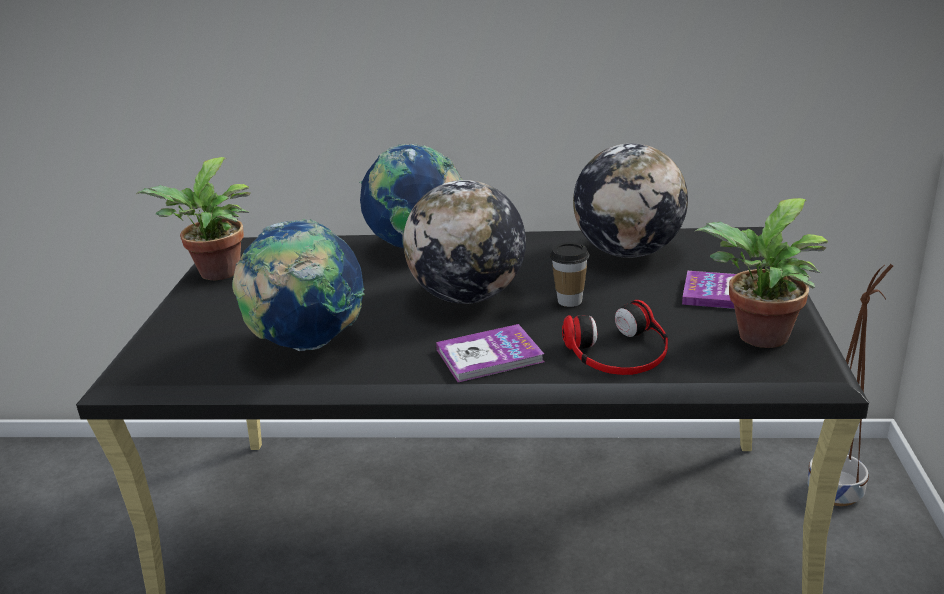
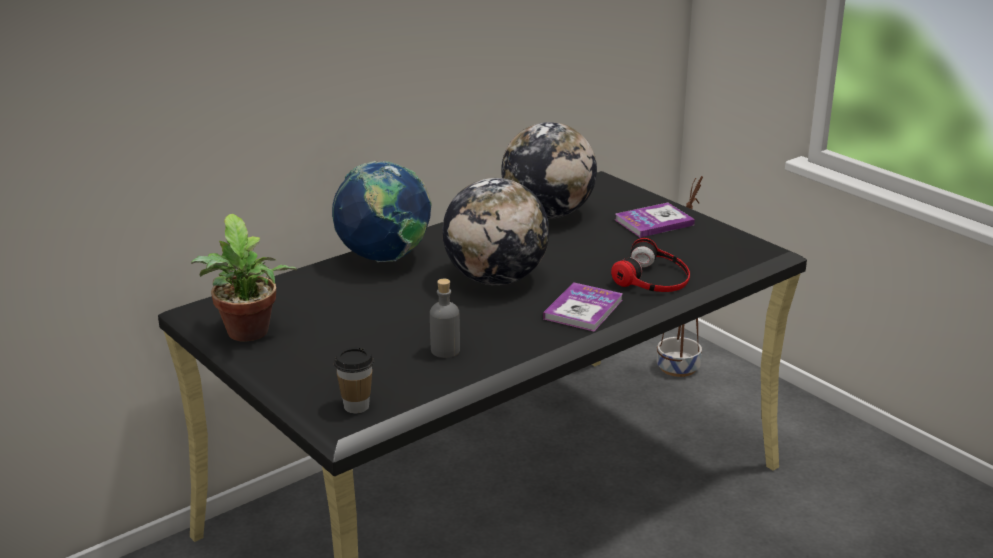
camera: 45 degrees left, 0 degrees up
globe [232,219,365,351] -> grey bottle [430,279,460,358]
cup [550,242,589,307] -> cup moved to [334,347,374,413]
potted plant [695,198,828,348] -> none

